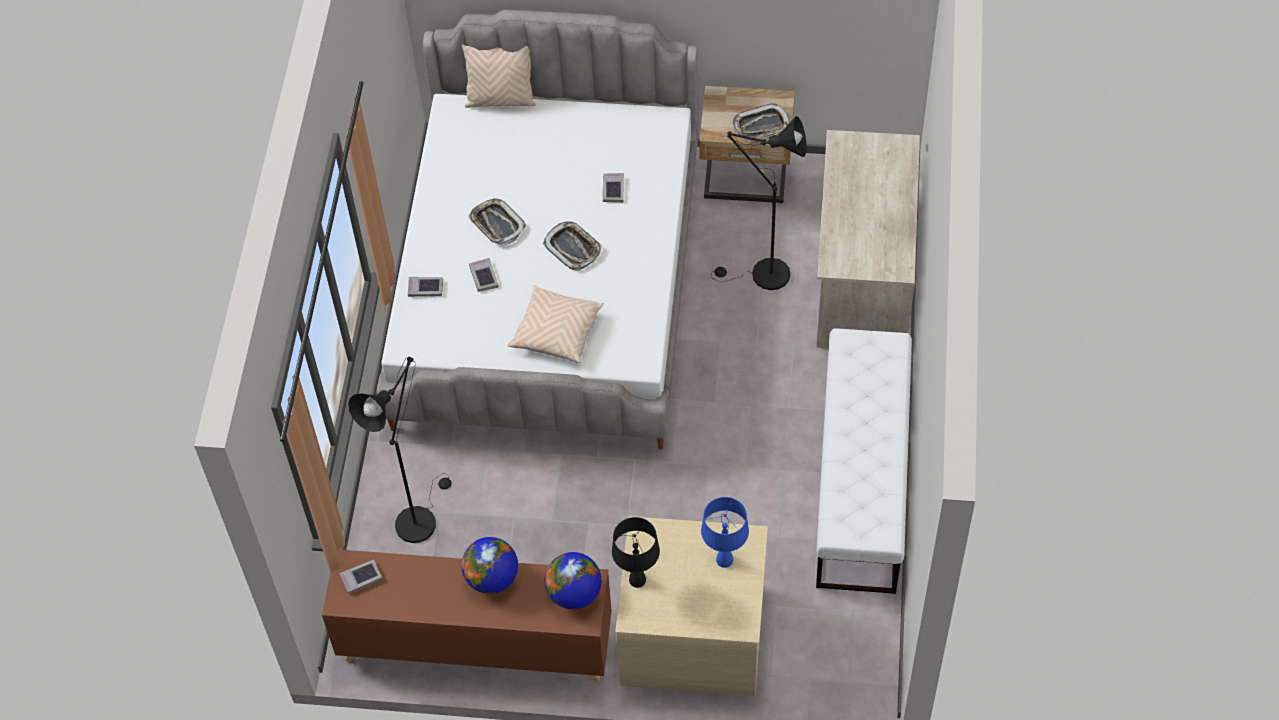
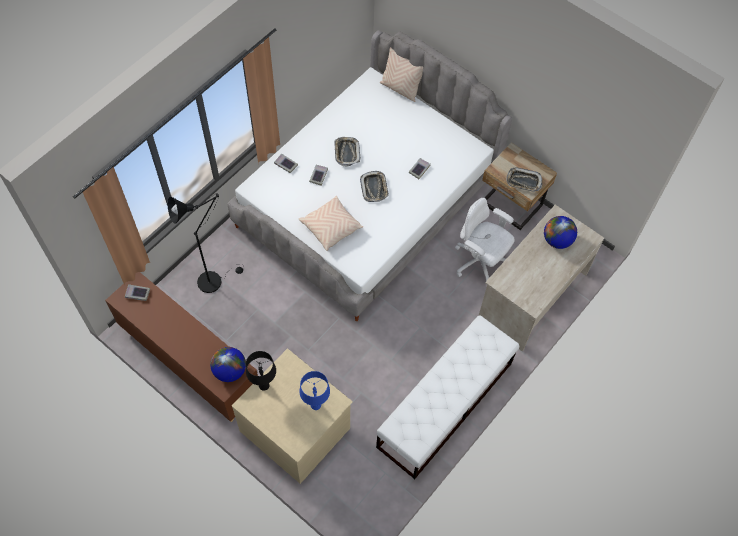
camera: 30 degrees right, 5 degrees up
globe [461,537,518,594] -> globe moved to [544,216,577,249]
black floor lamp [711,116,807,290] -> white office chair [455,198,515,281]

